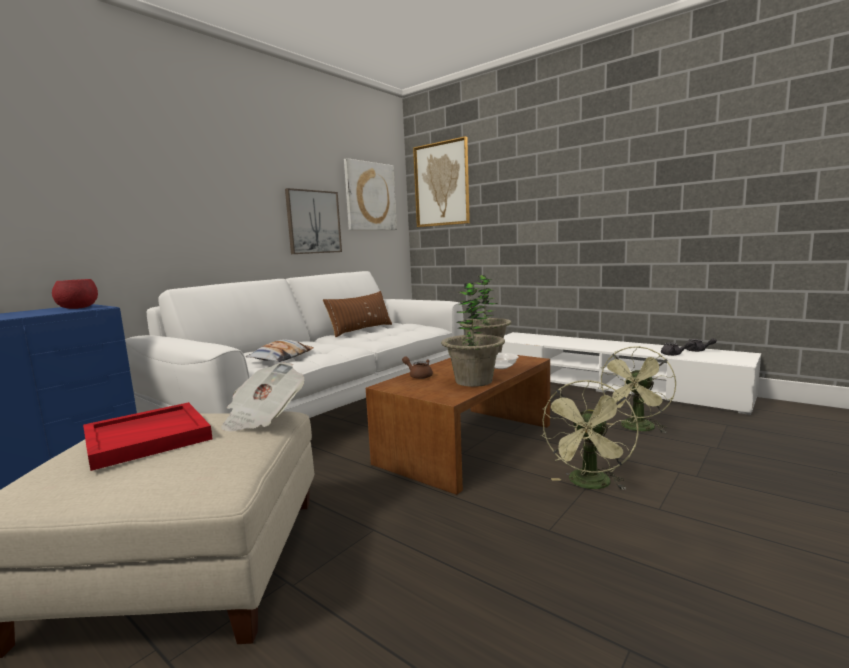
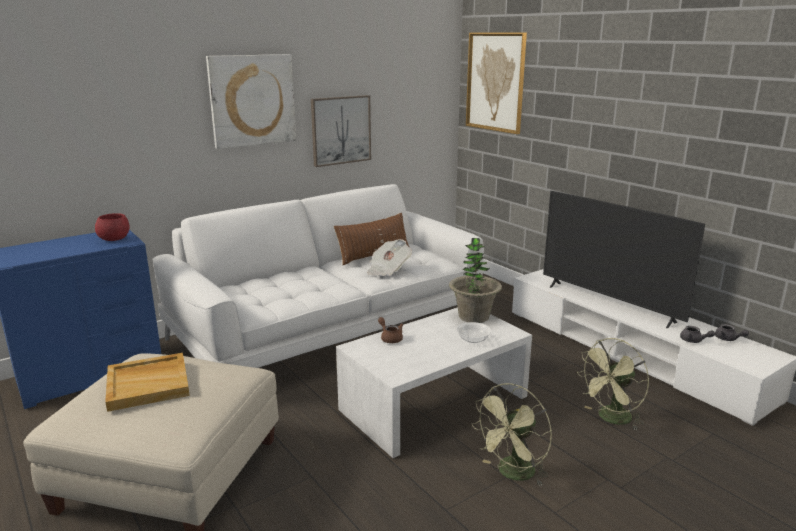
camera: 15 degrees right, 10 degrees up
red tray [83,402,213,471] -> beige tray [105,353,190,412]
newspaper [221,363,304,431] -> newspaper moved to [367,239,412,276]
pillow [246,339,314,362] -> none
picture [344,158,397,230] -> picture moved to [206,54,296,149]
brown coffee table [366,355,550,495] -> white coffee table [336,307,532,458]
potted plant [441,283,505,387] -> none
none -> television [543,191,705,328]

